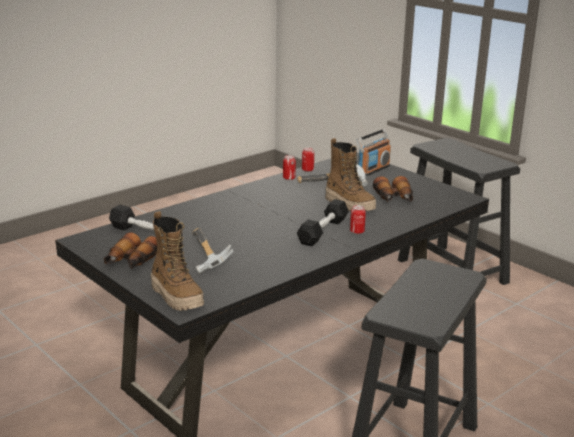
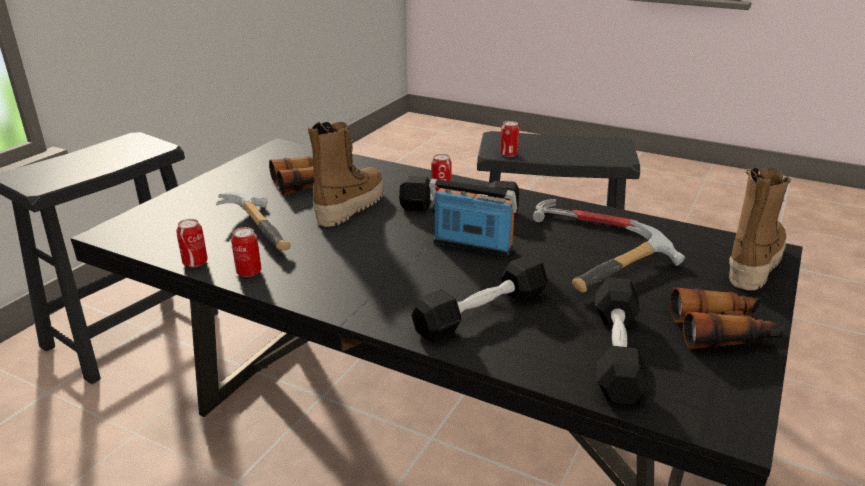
camera: 110 degrees left, 5 degrees up
radio [357,129,391,176] -> radio moved to [429,179,517,256]
none -> black dumbbell [411,255,548,342]
none -> can [500,121,519,157]
none -> hammer [533,199,638,228]

